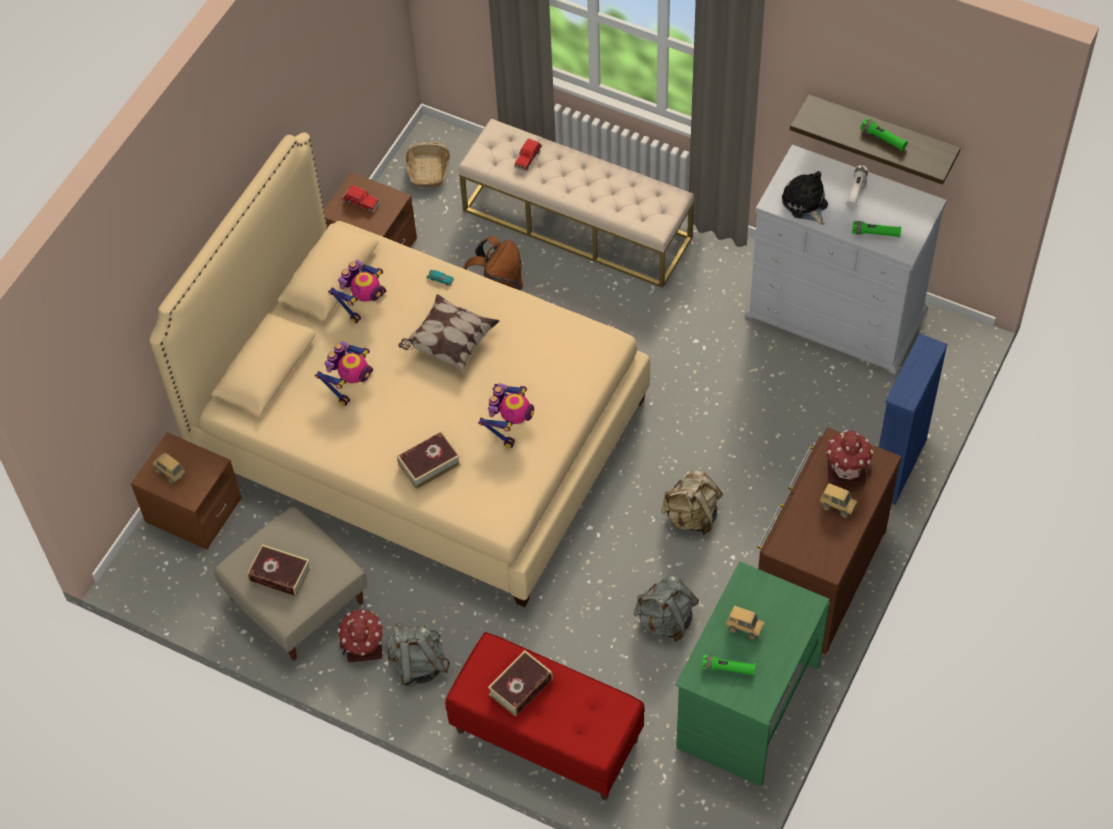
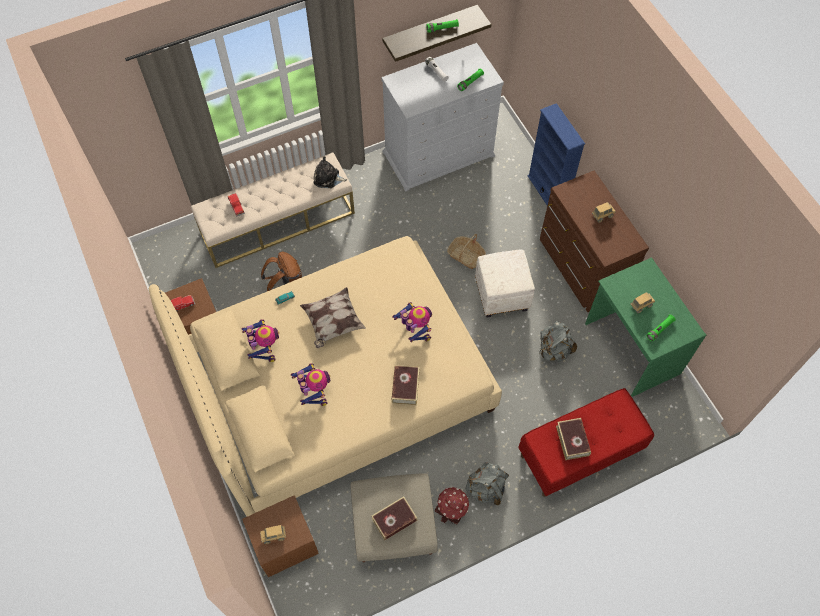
camera: 55 degrees left, 5 degrees up
basket [406,142,450,187] -> basket moved to [447,234,486,269]
beige backpack [661,470,723,535] -> white ottoman [475,249,535,318]
plush toy [782,171,828,225] -> plush toy moved to [313,156,347,188]
toy house [826,431,873,486] -> none

